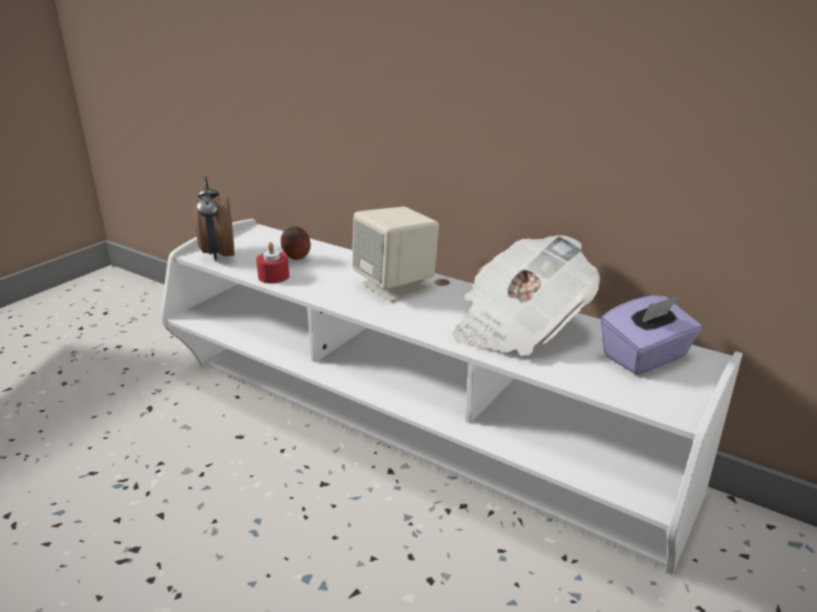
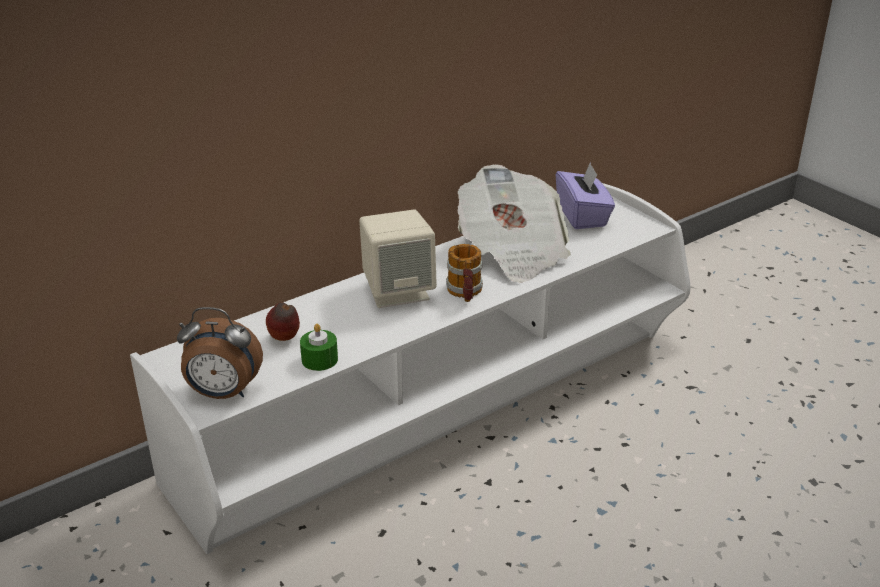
camera: 70 degrees left, 5 degrees up
red candle [256,242,289,283] -> green candle [300,324,338,371]
none -> mug [446,244,483,302]

